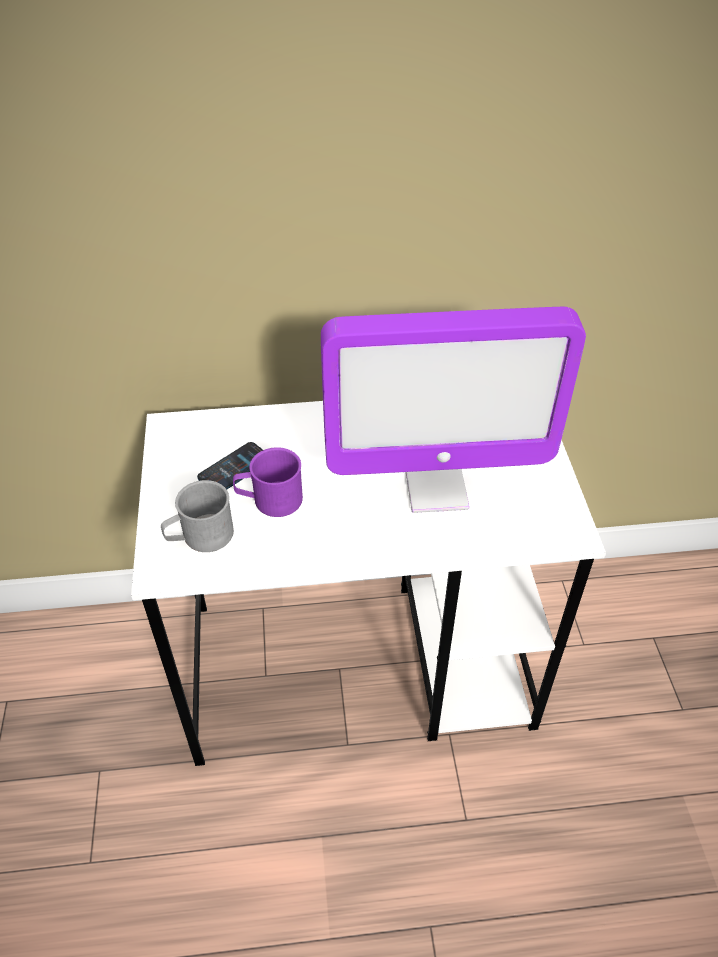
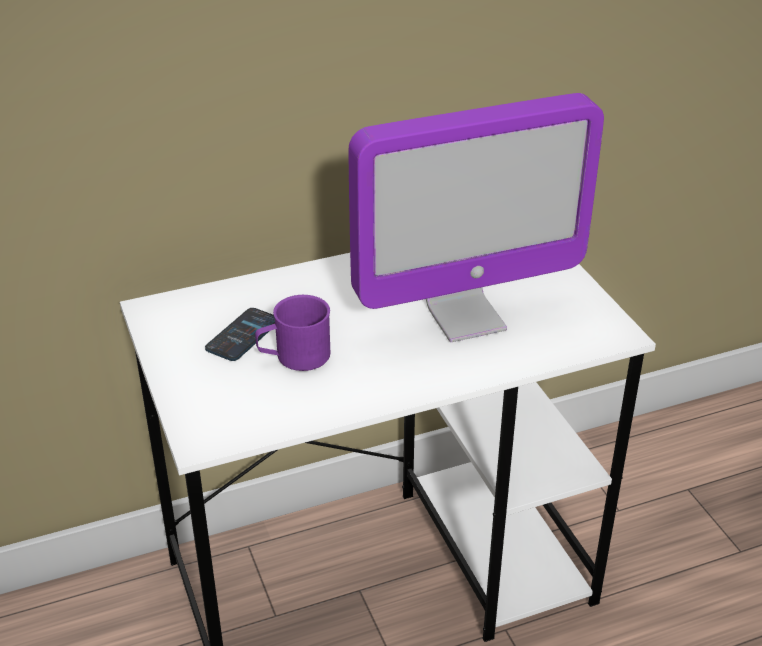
camera: 15 degrees left, 10 degrees down
grey mug [161,480,234,552] -> none

